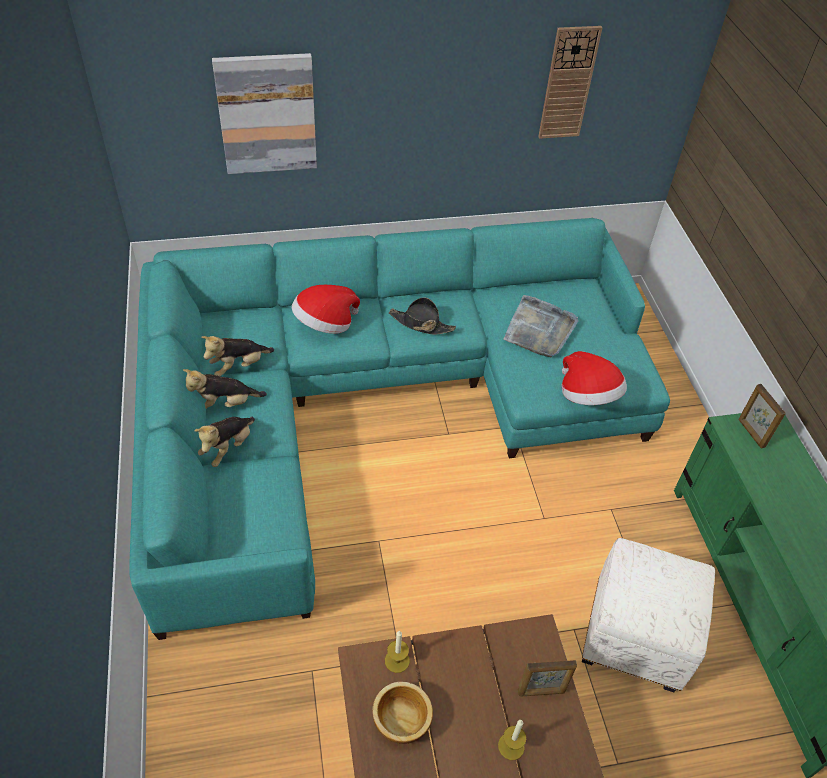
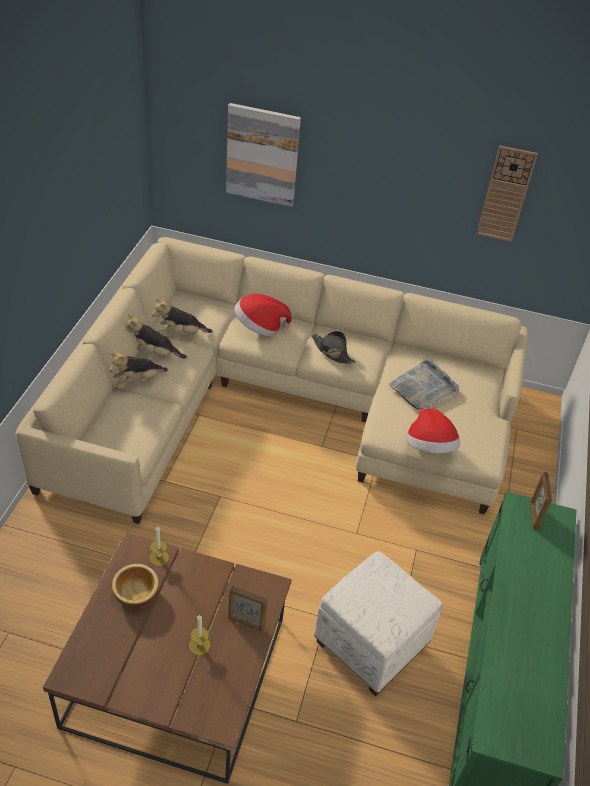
camera: 25 degrees right, 5 degrees down
turquoise sofa [129,218,670,640] -> beige sofa [15,237,528,524]

